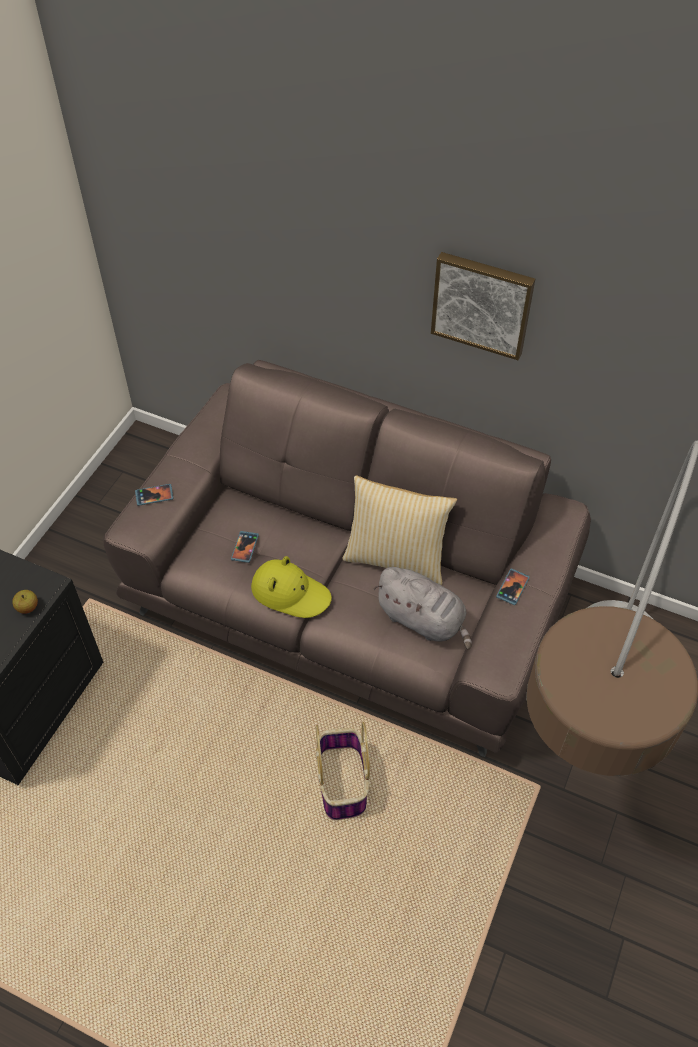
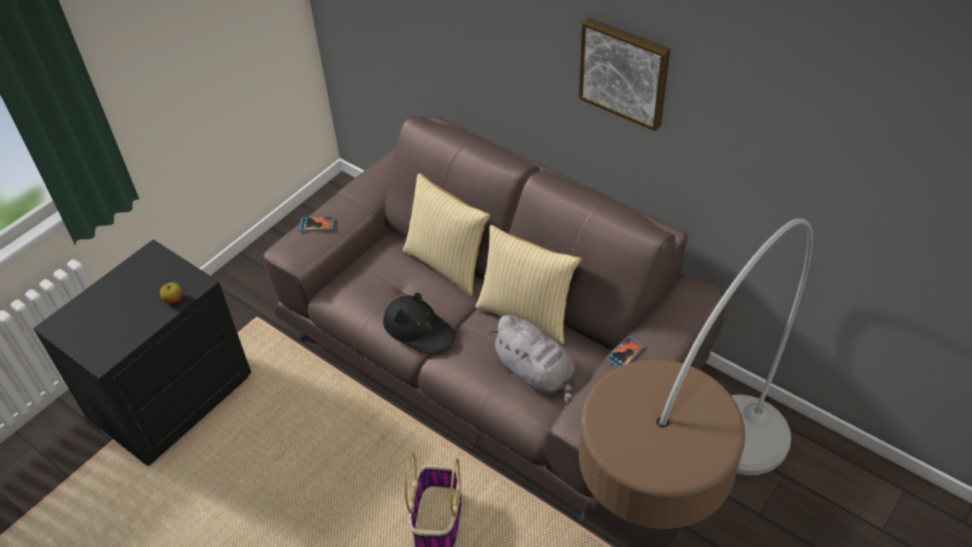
camera: 15 degrees right, 5 degrees down
phone [231,531,259,563] -> none
yellow hat [251,556,332,618] -> black hat [383,293,455,354]
none -> pillow [403,173,490,296]

